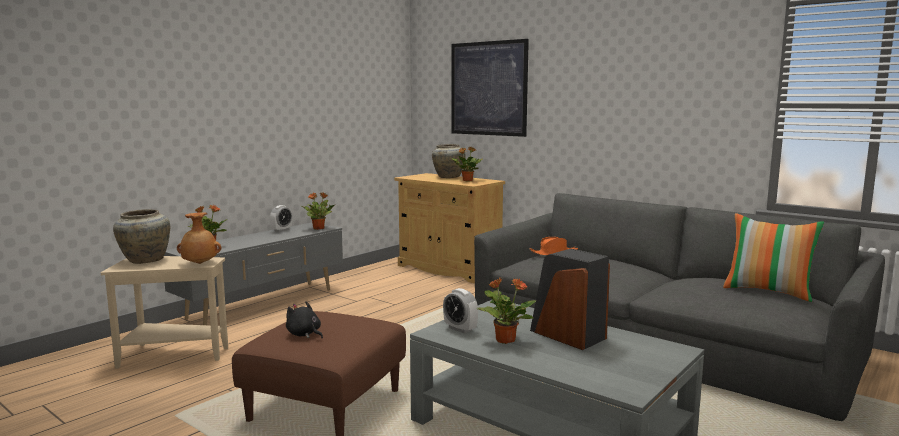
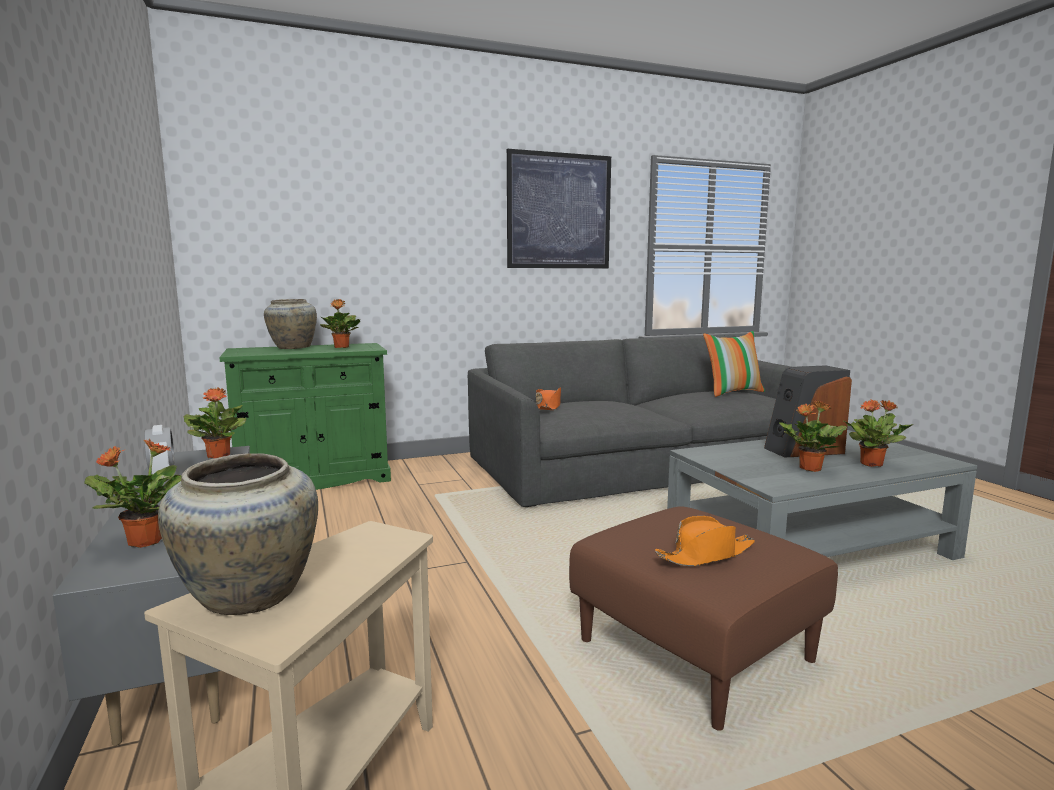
camera: 60 degrees left, 0 degrees up
brown vase [177,212,221,264] -> none
black plush toy [286,301,323,338] -> orange hat [655,516,755,566]
beige cabinet [394,173,505,283] -> green cabinet [219,343,391,490]
alarm clock [443,288,478,334] -> none
picture [452,39,529,137] -> picture moved to [507,149,611,268]
none -> potted plant [843,399,914,467]

